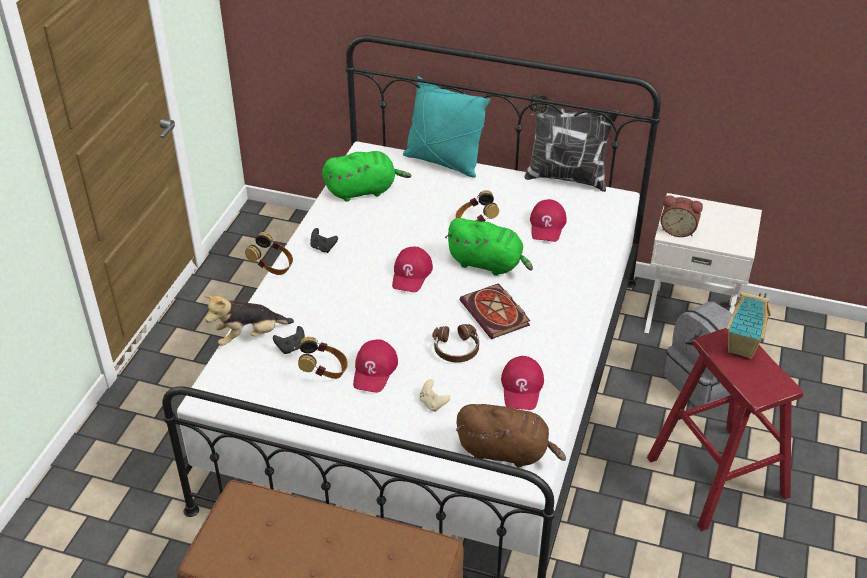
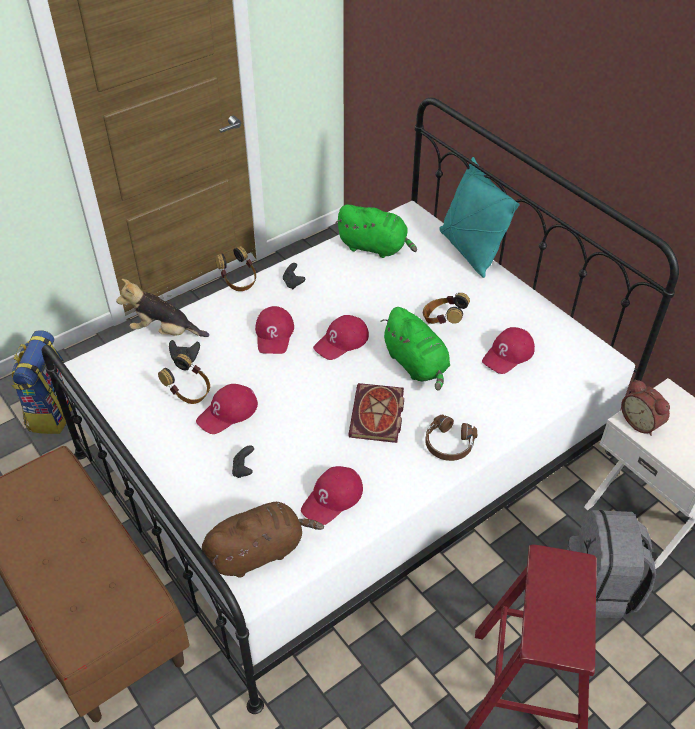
camera: 35 degrees right, 5 degrees up
beige game controller [419,379,450,412] -> black game controller [232,445,254,478]
brown headphones [432,324,479,362] -> brown headphones moved to [425,414,477,461]
brown plush toy [456,404,566,468] -> brown plush toy turned 75 degrees counterclockwise [202,502,324,577]
pillow [525,94,619,192] -> none
toy house [727,292,771,359] -> none
none -> backpack [11,330,72,434]
none -> red cap [255,306,294,354]

